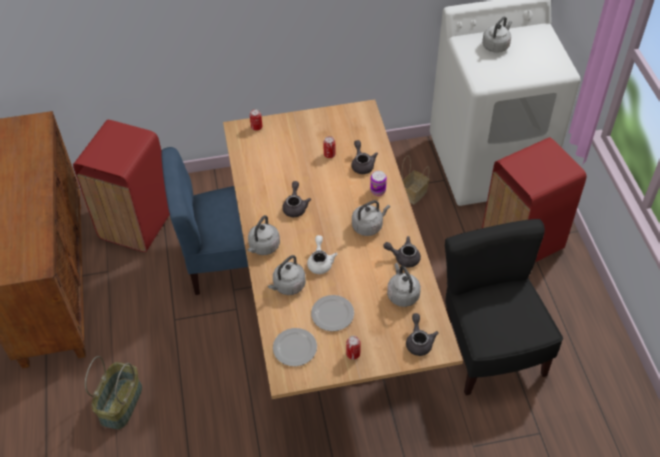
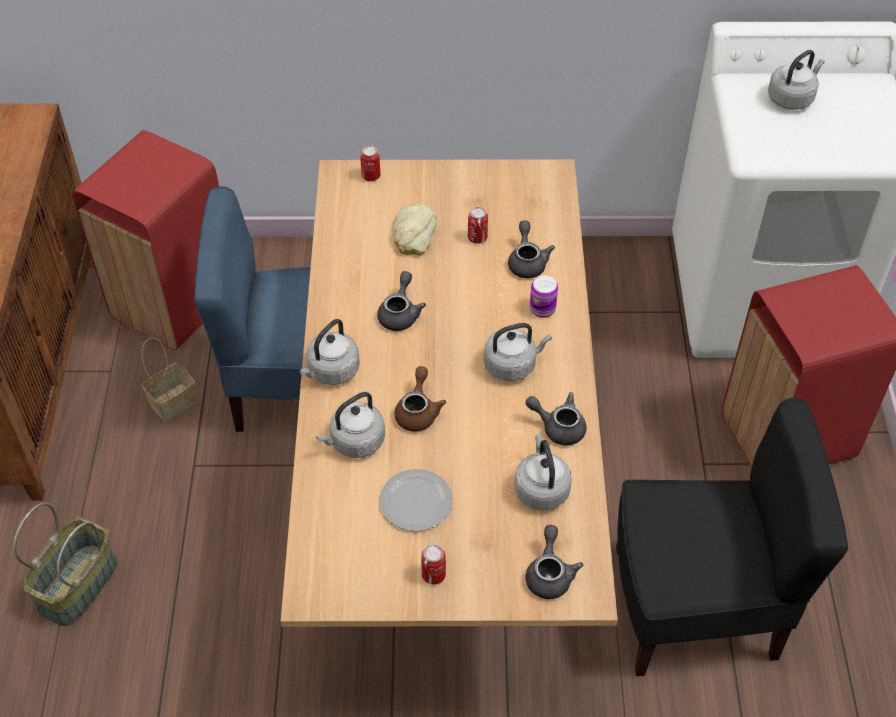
camera: 10 degrees right, 0 degrees up
plate [273,328,317,366] -> none
white teapot [307,235,337,274] -> brown teapot [394,366,446,431]
basket [402,156,430,204] -> basket moved to [141,338,198,422]
black chair [445,219,563,395] -> black chair turned 90 degrees clockwise [616,398,848,676]
none -> bread [393,204,436,256]

